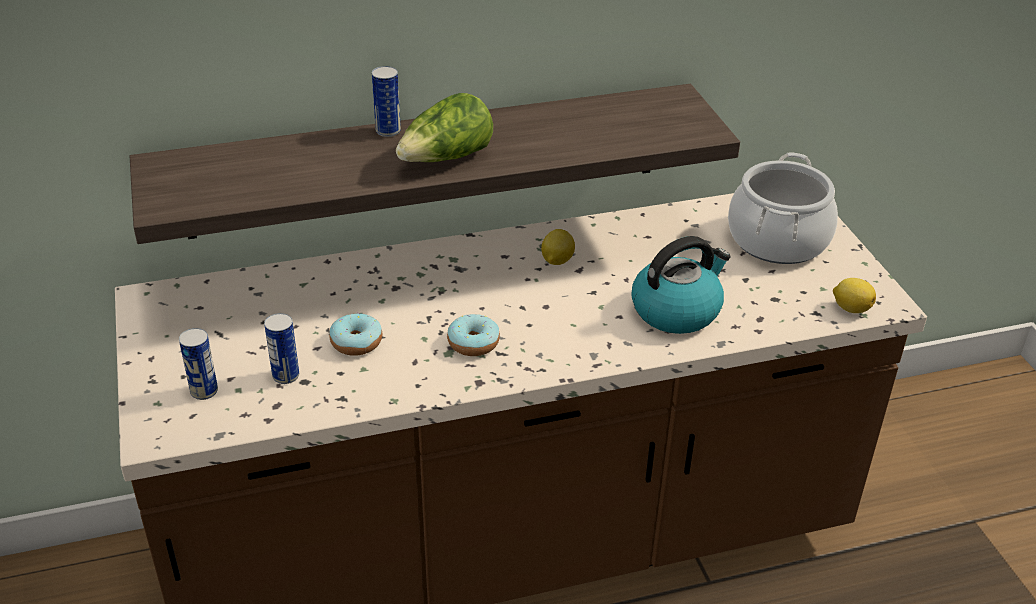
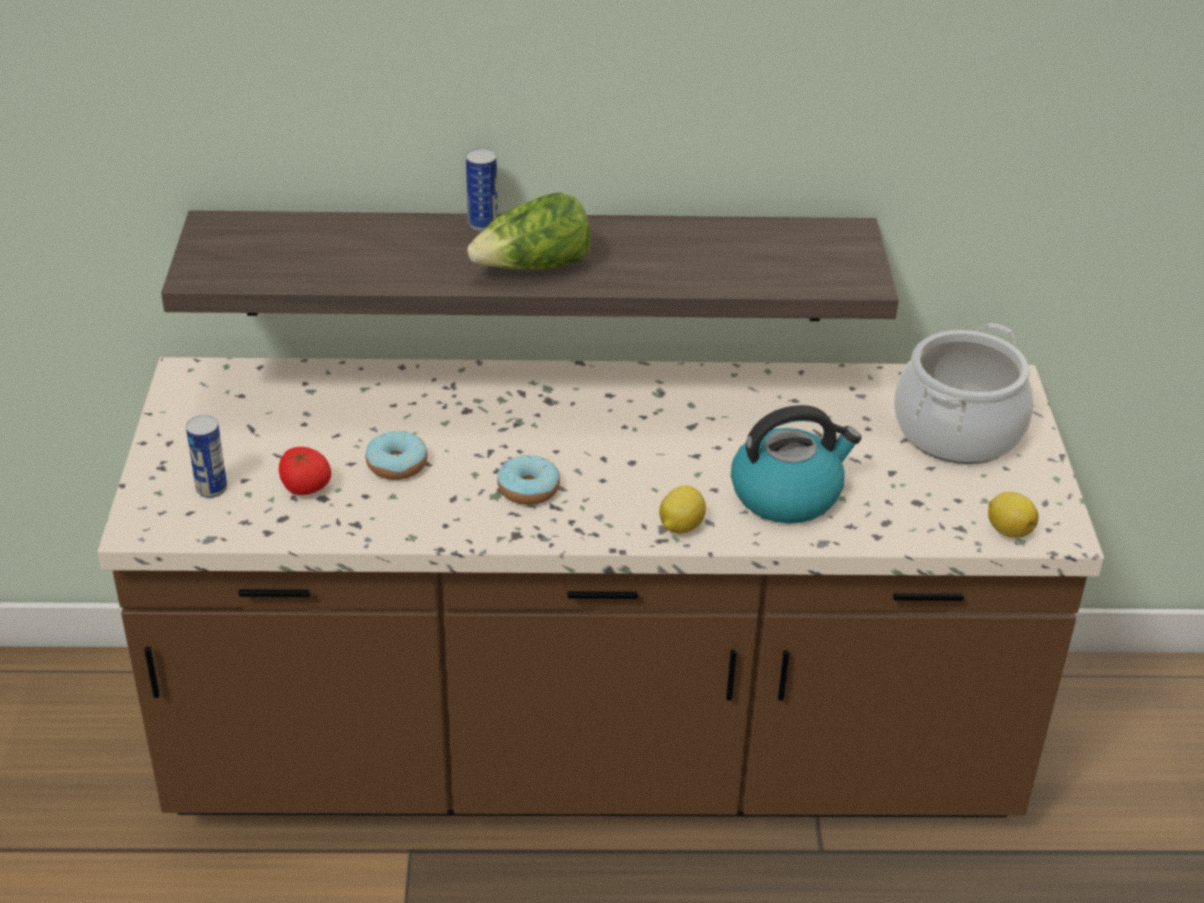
camera: 15 degrees right, 0 degrees up
can [264,313,299,384] -> tomato [279,447,331,495]
lemon [541,229,575,265] -> lemon moved to [659,485,706,534]

